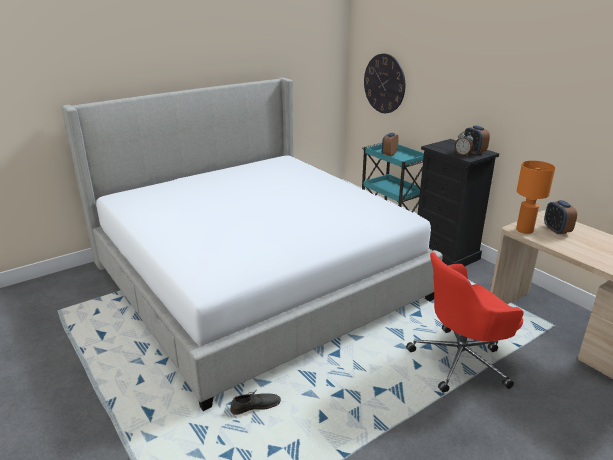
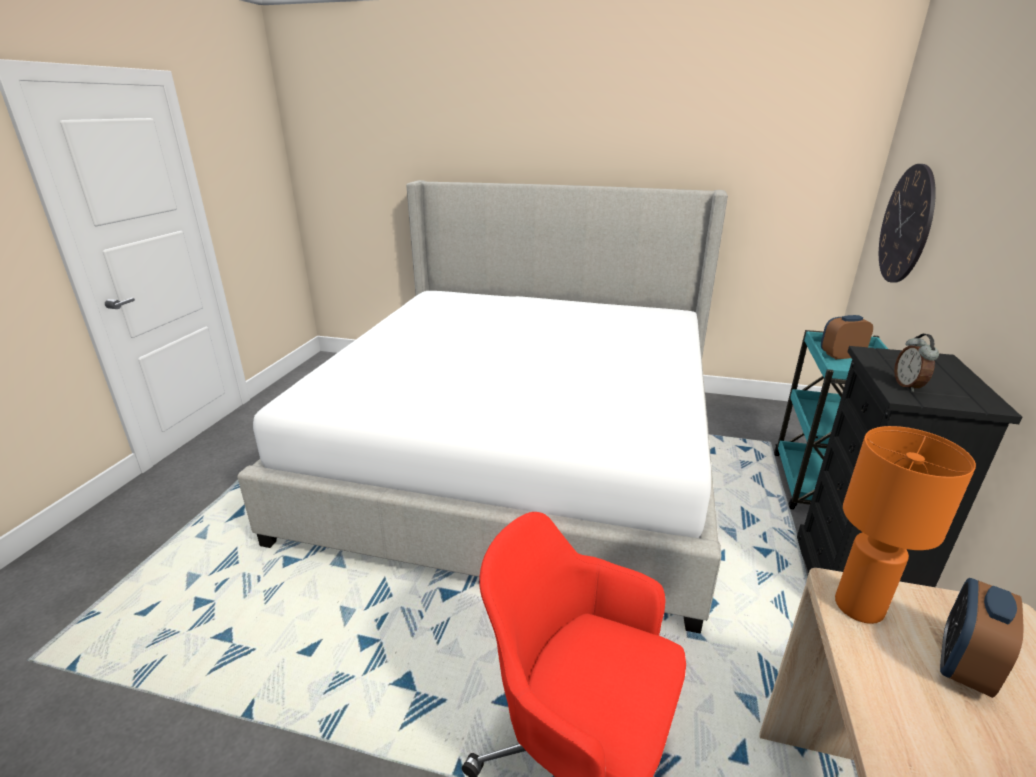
camera: 50 degrees right, 0 degrees up
grey shoe [230,391,281,415] -> none
alarm clock [464,125,490,154] -> none

